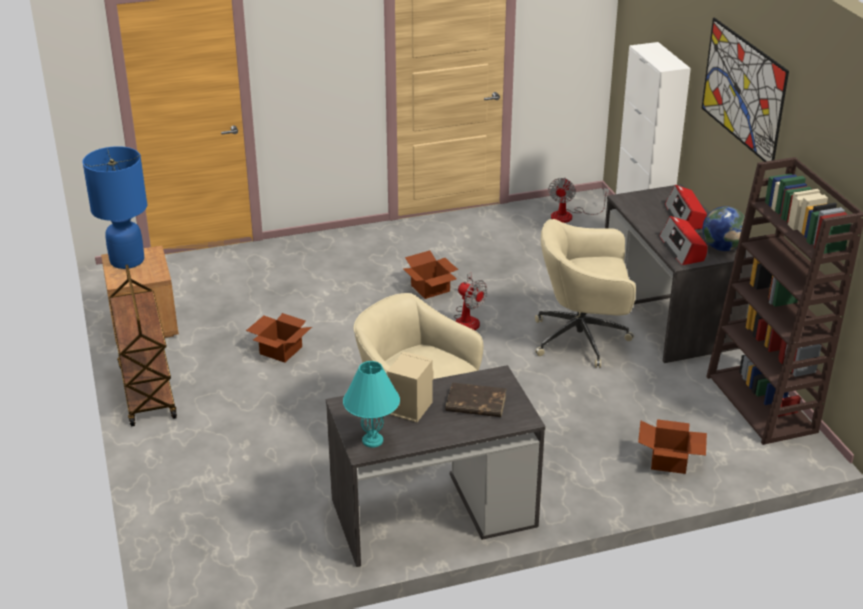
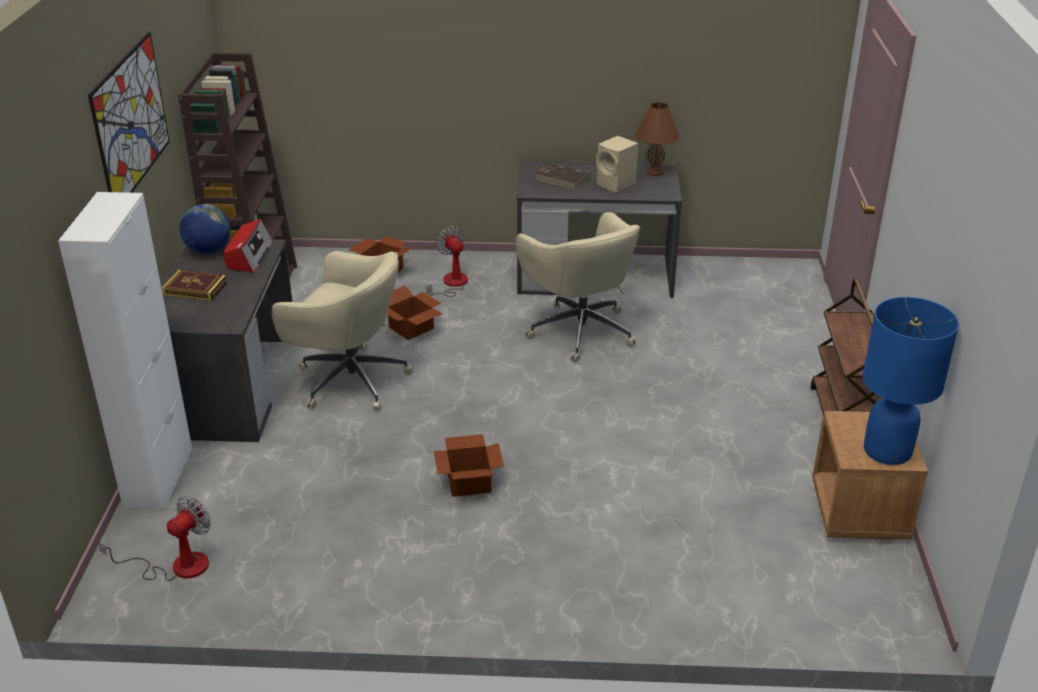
camera: 160 degrees left, 0 degrees up
cardboard box [246,313,312,363] -> cardboard box moved to [387,286,443,340]
turquoise table lamp [343,361,400,448] -> brown table lamp [635,102,680,176]
fan [454,272,487,330] -> fan moved to [426,226,468,297]
radio [665,185,707,230] -> book [162,270,227,301]

